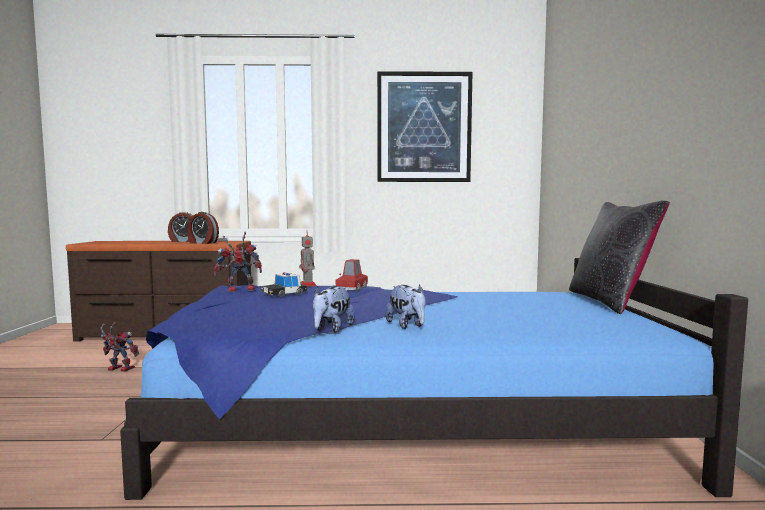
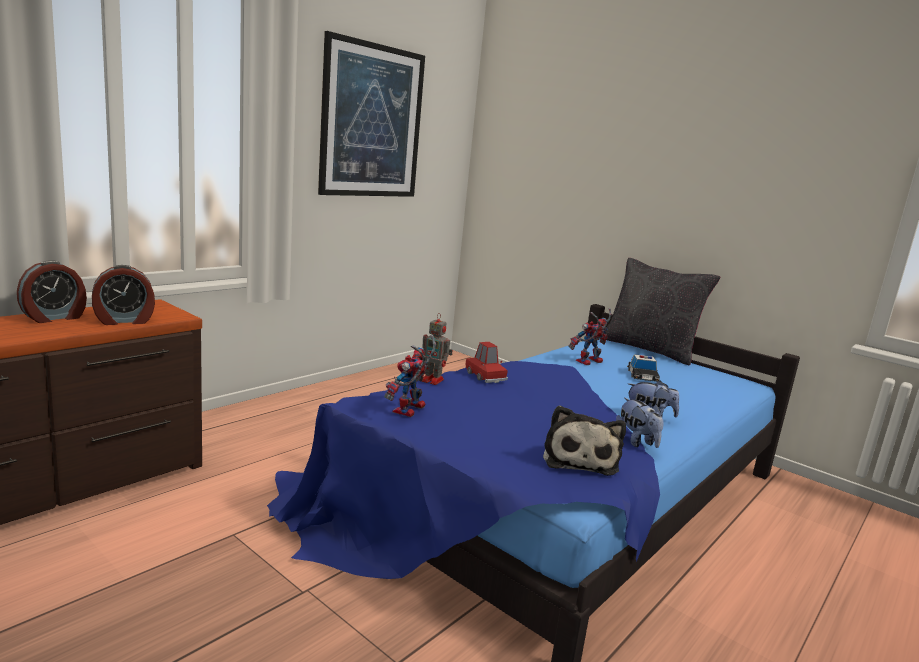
camera: 50 degrees left, 10 degrees up
toy robot [100,322,139,372] -> toy robot moved to [568,308,612,365]
toy car [260,272,308,297] -> toy car moved to [627,354,660,382]
none -> plush toy [543,405,626,476]

